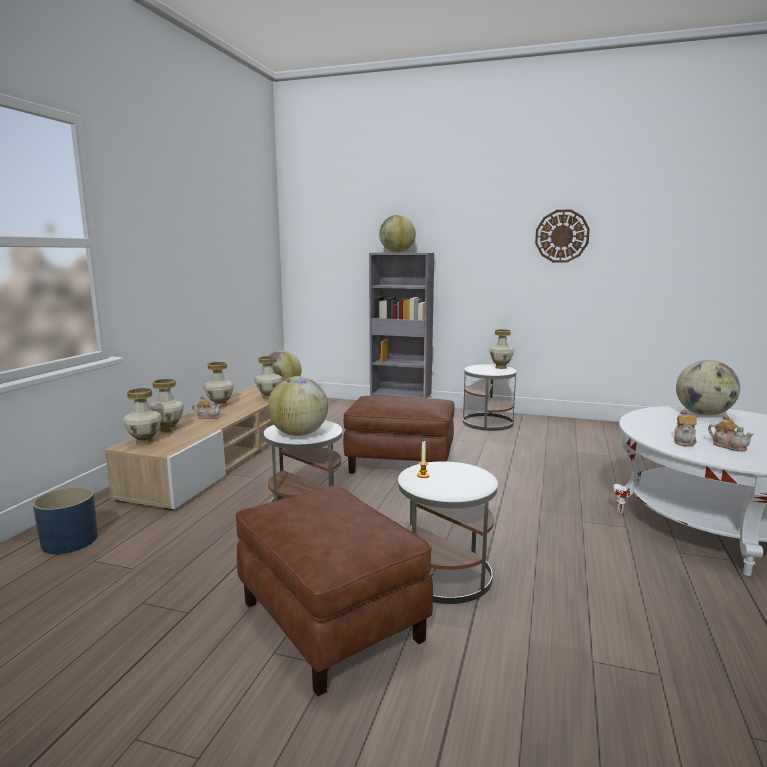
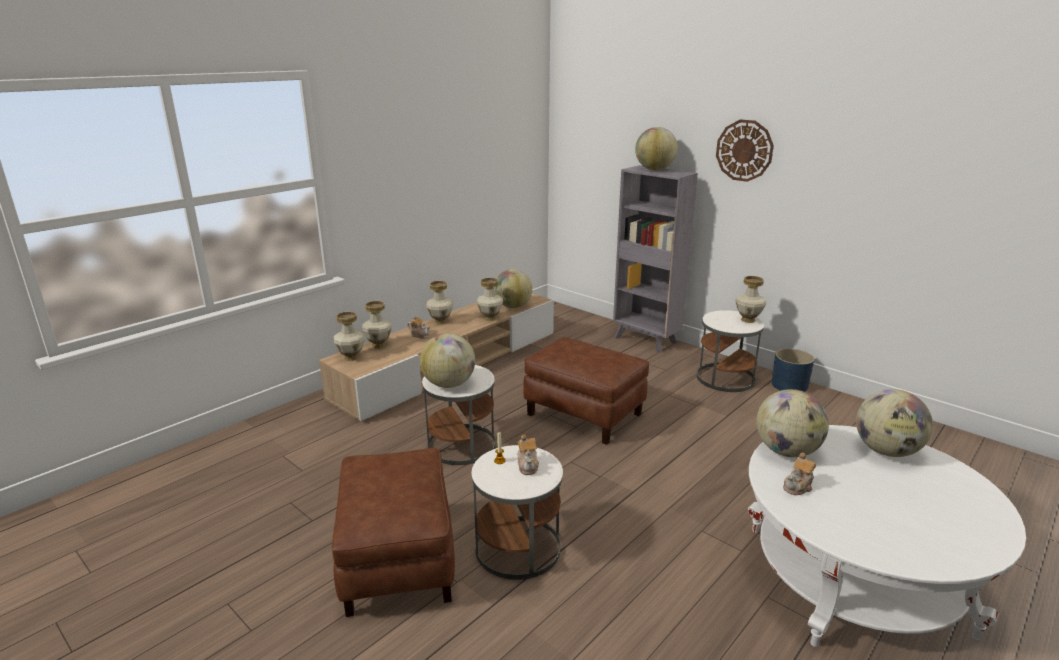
camera: 25 degrees right, 10 degrees up
blue planter [33,487,98,554] -> blue planter moved to [772,349,814,392]
wall clock [535,209,590,263] -> wall clock moved to [716,119,774,182]
teapot [708,414,754,452] -> teapot moved to [517,434,539,475]
none -> globe [756,389,829,457]

